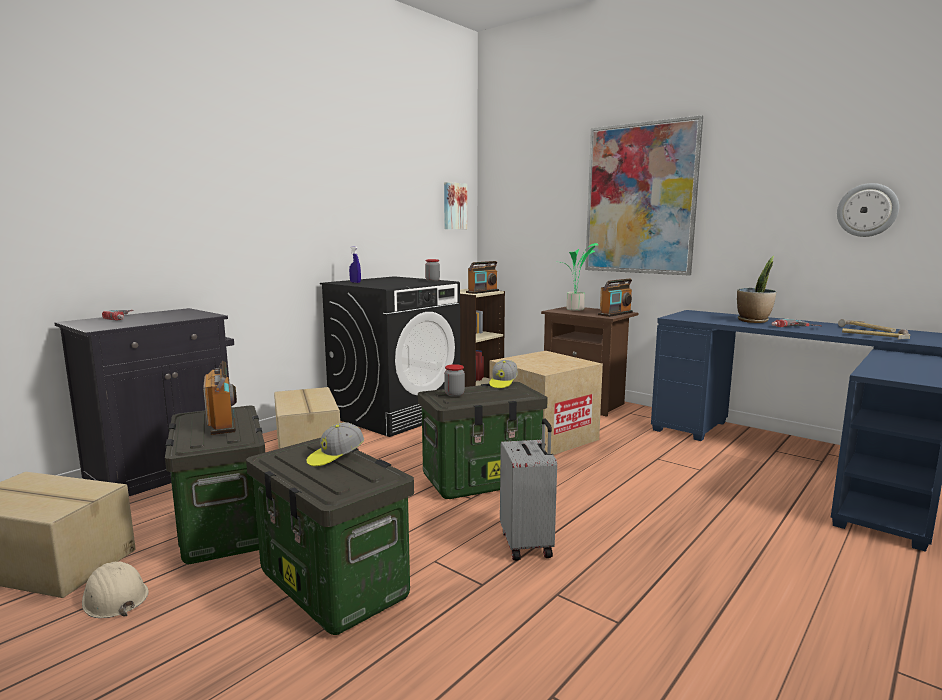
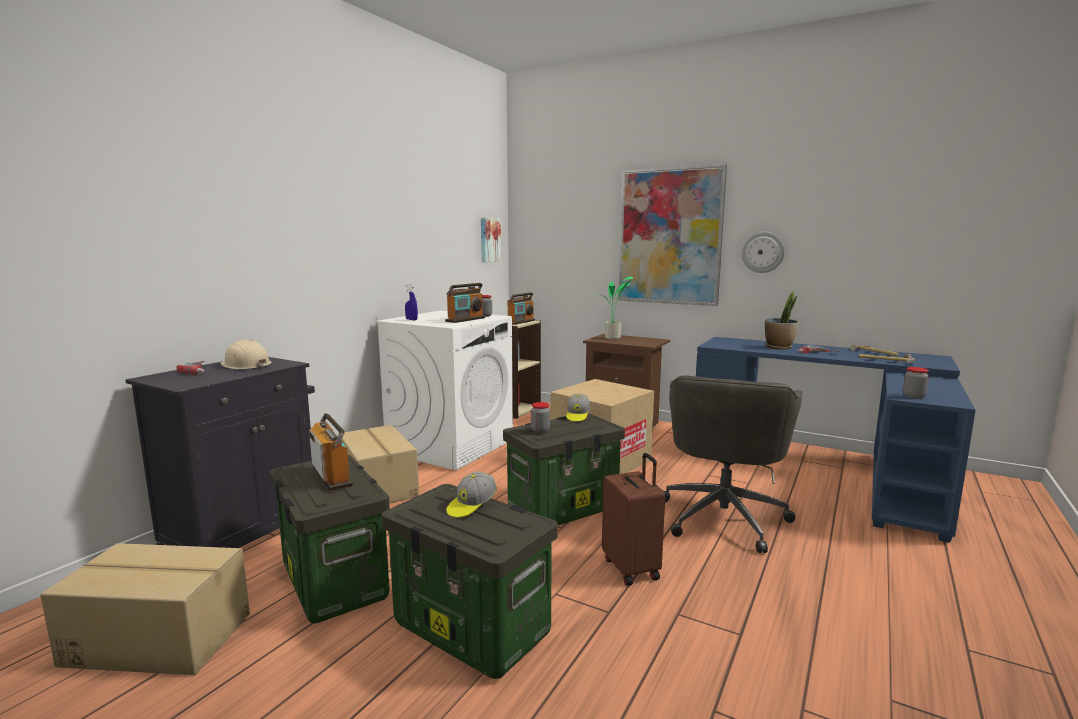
camera: 10 degrees left, 0 degrees up
beige hard hat [82,561,149,618] -> beige hard hat moved to [220,340,271,369]
black washing machine [320,276,460,437] -> white washing machine [375,311,513,470]
grey suitcase [500,418,557,561] -> brown suitcase [602,453,665,586]
radio [598,278,633,317] -> radio moved to [445,283,485,323]
wall clock [837,183,899,237] -> wall clock moved to [741,232,785,273]
none -> grey office chair [664,375,802,553]
none -> jar [903,367,929,399]

